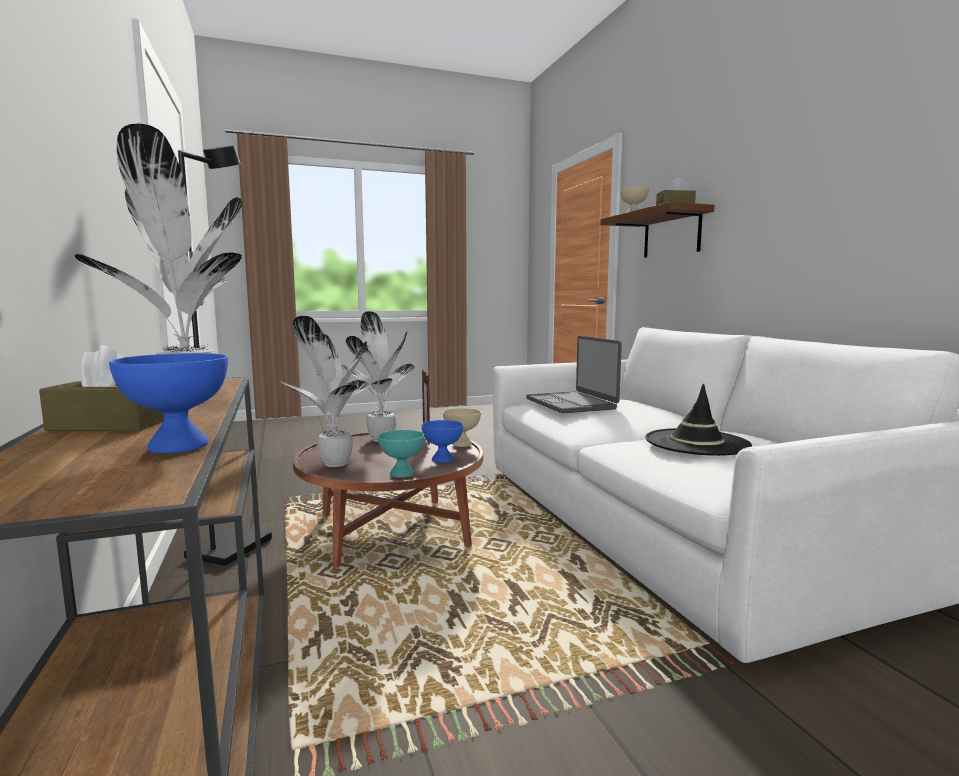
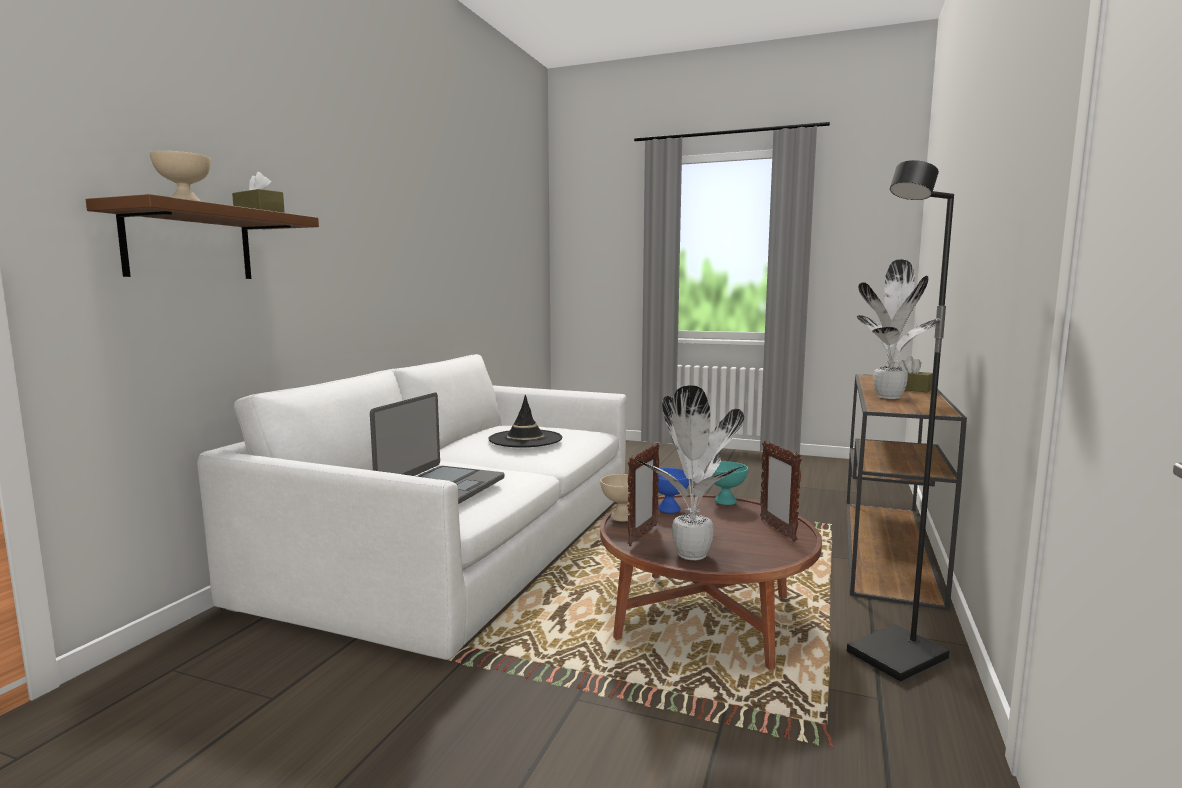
camera: 140 degrees left, 0 degrees up
blue bowl [109,353,228,453] -> none
potted plant [280,316,369,467] -> picture frame [760,440,802,542]

